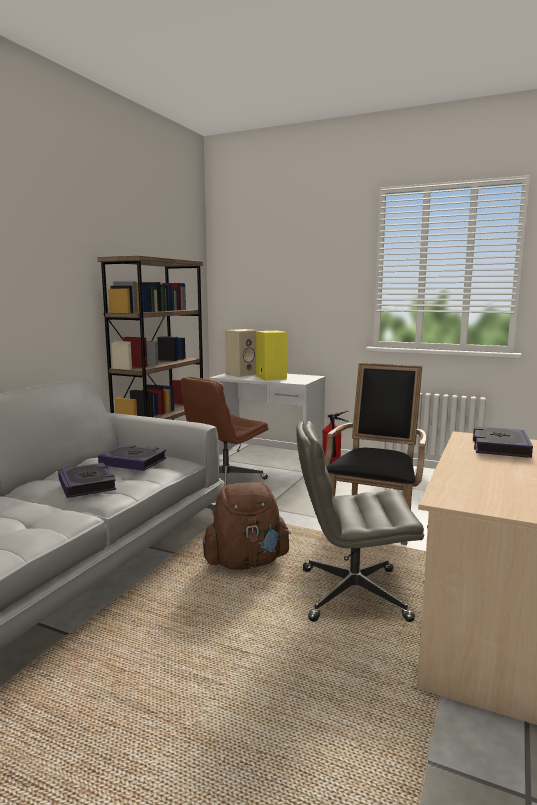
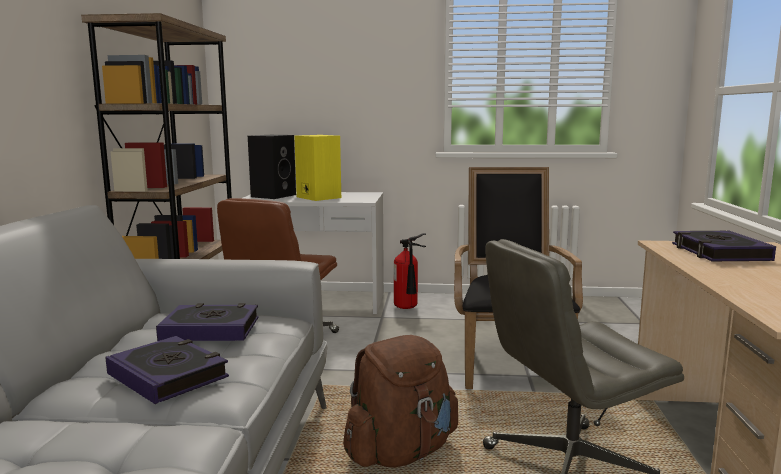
camera: 20 degrees left, 0 degrees up
beige speaker [225,329,259,377] -> black speaker [248,135,296,199]

